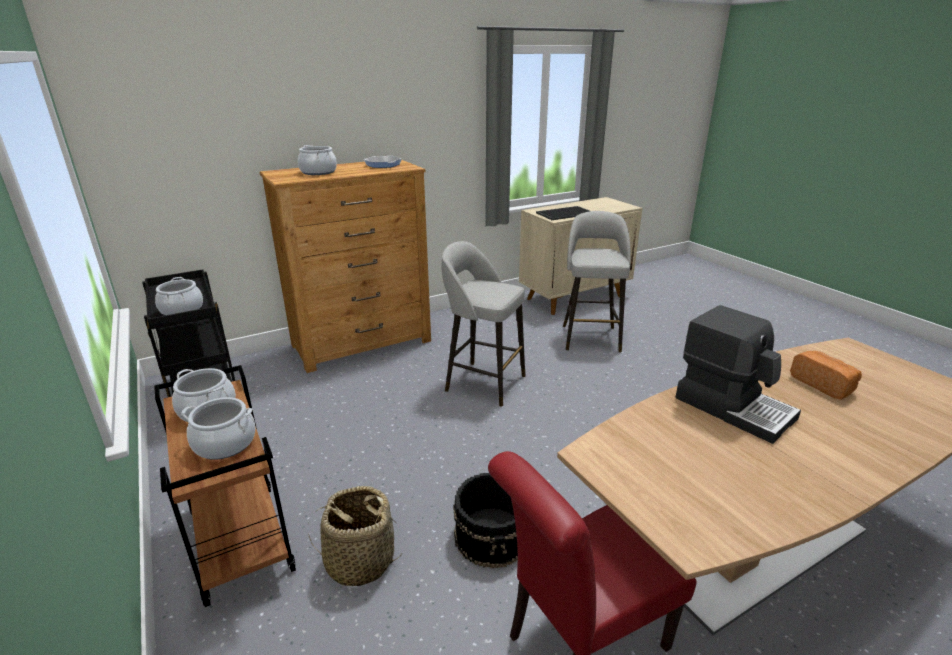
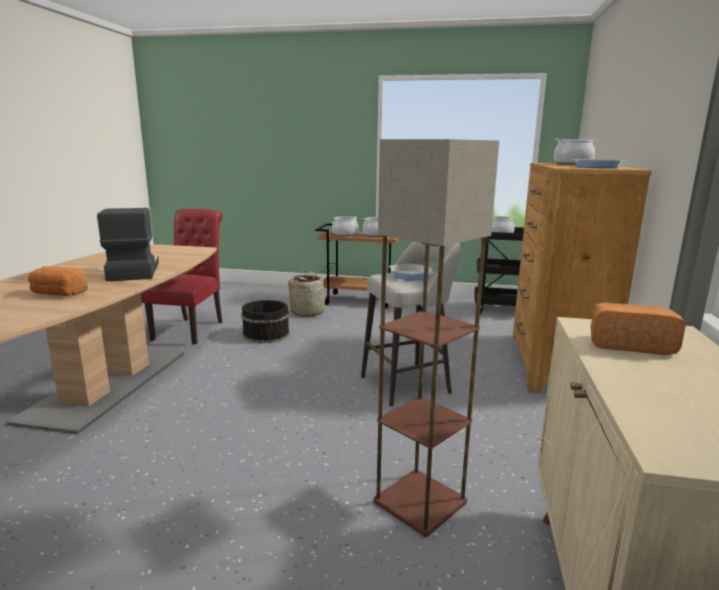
camera: 130 degrees right, 10 degrees down
tray [536,206,590,220] -> bread [591,302,686,355]
grey stool [563,211,631,352] -> floor lamp [374,139,499,537]
coffee machine [676,305,801,444] -> coffee machine turned 75 degrees clockwise [97,208,159,281]
none -> frying pan [389,264,435,280]

